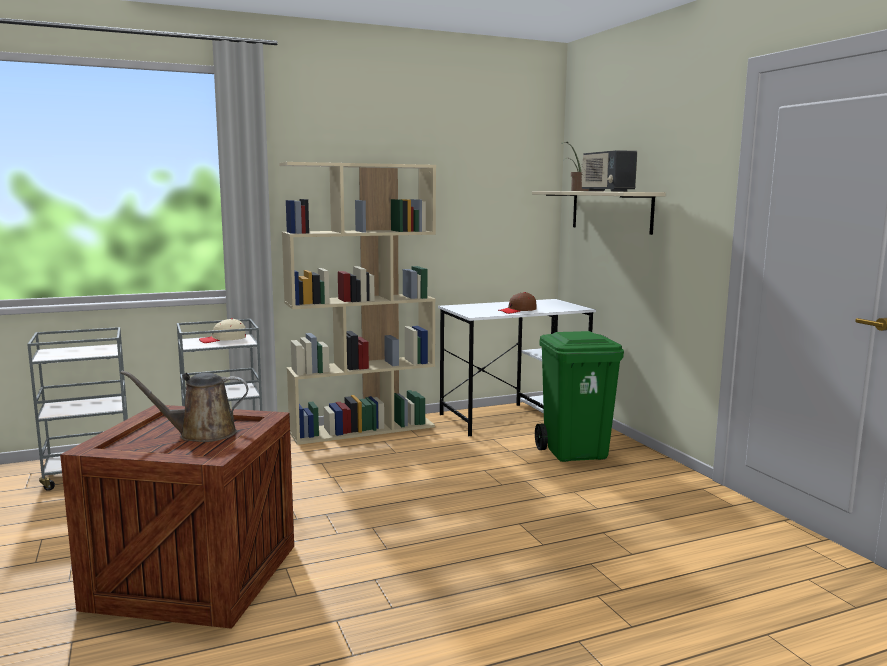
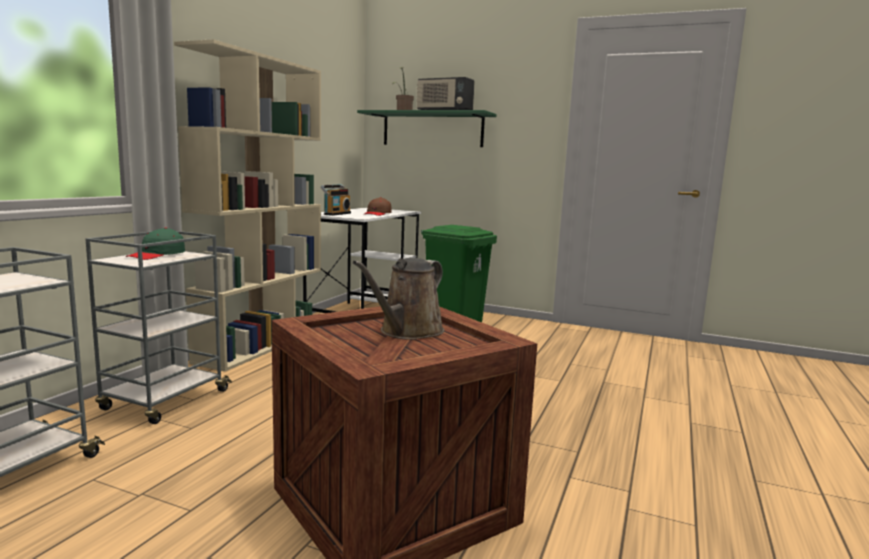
camera: 45 degrees left, 0 degrees up
beige cap [199,318,246,343] -> green cap [125,227,185,260]
beige shelf [532,191,666,235] -> green shelf [357,110,497,147]
none -> radio [320,185,351,216]

